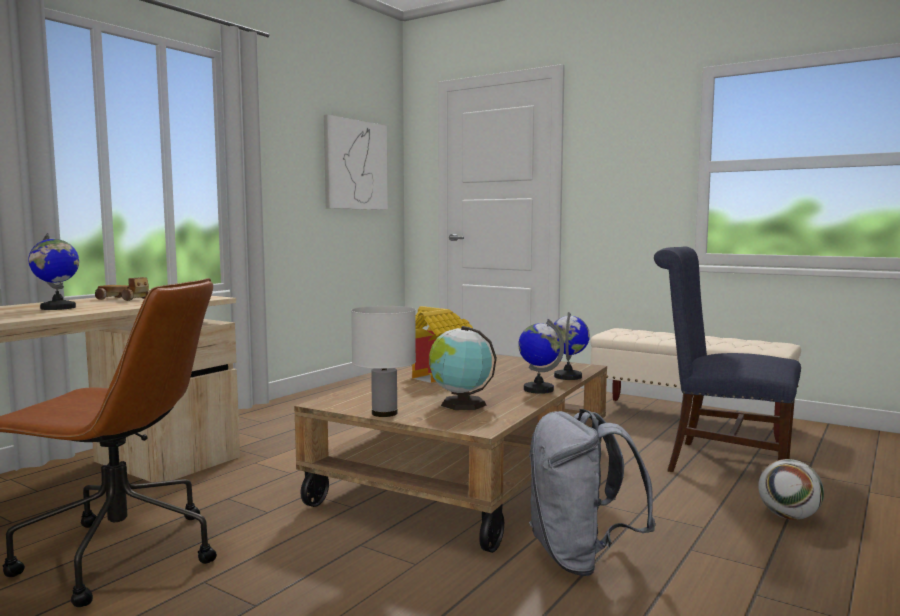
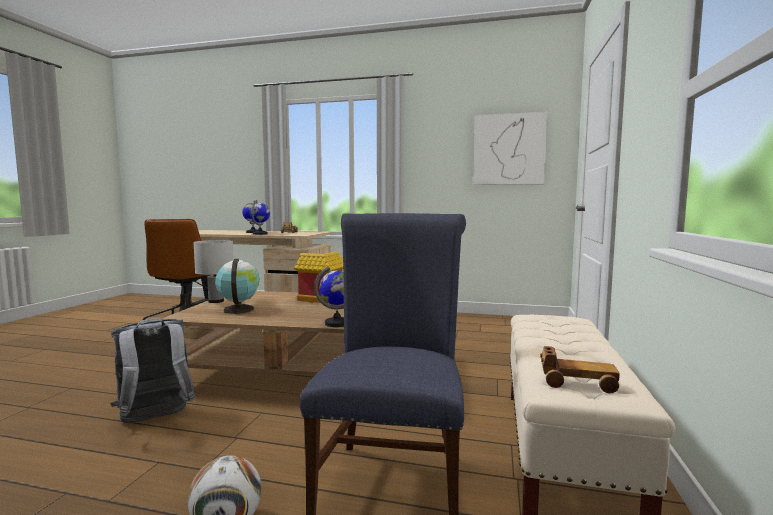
camera: 70 degrees right, 0 degrees up
globe [518,319,564,394] -> globe moved to [250,200,270,235]
none -> toy car [540,346,620,394]

